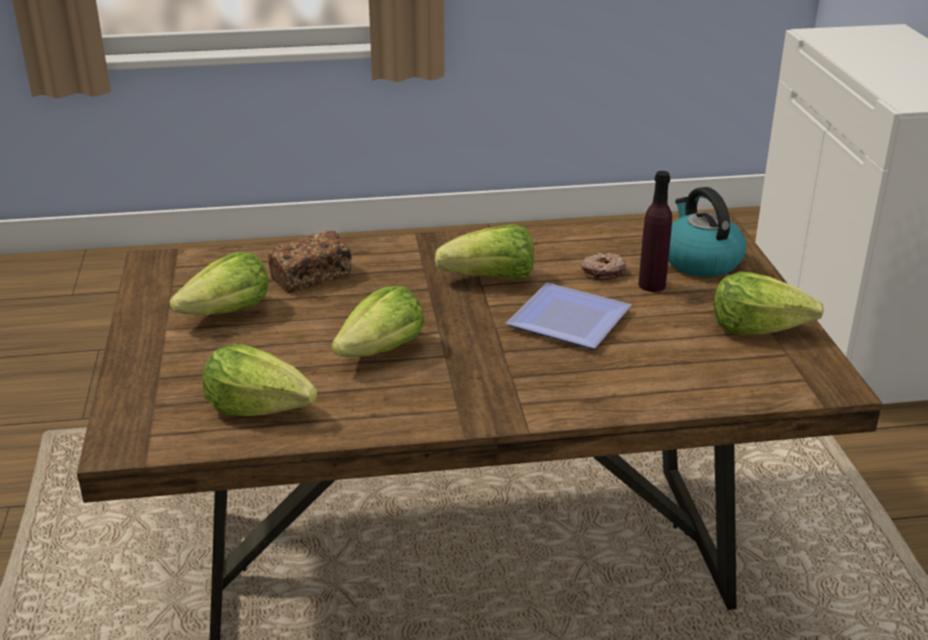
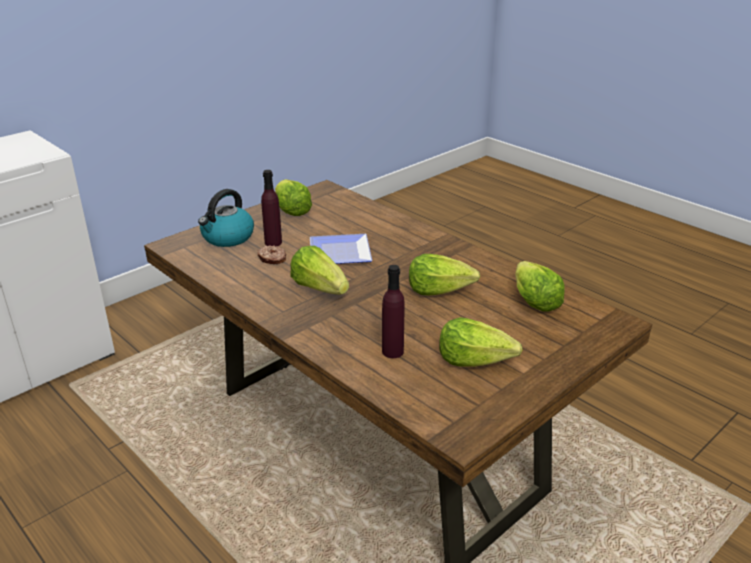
camera: 125 degrees left, 0 degrees up
bread [268,231,352,293] -> purple bottle [382,265,405,358]

